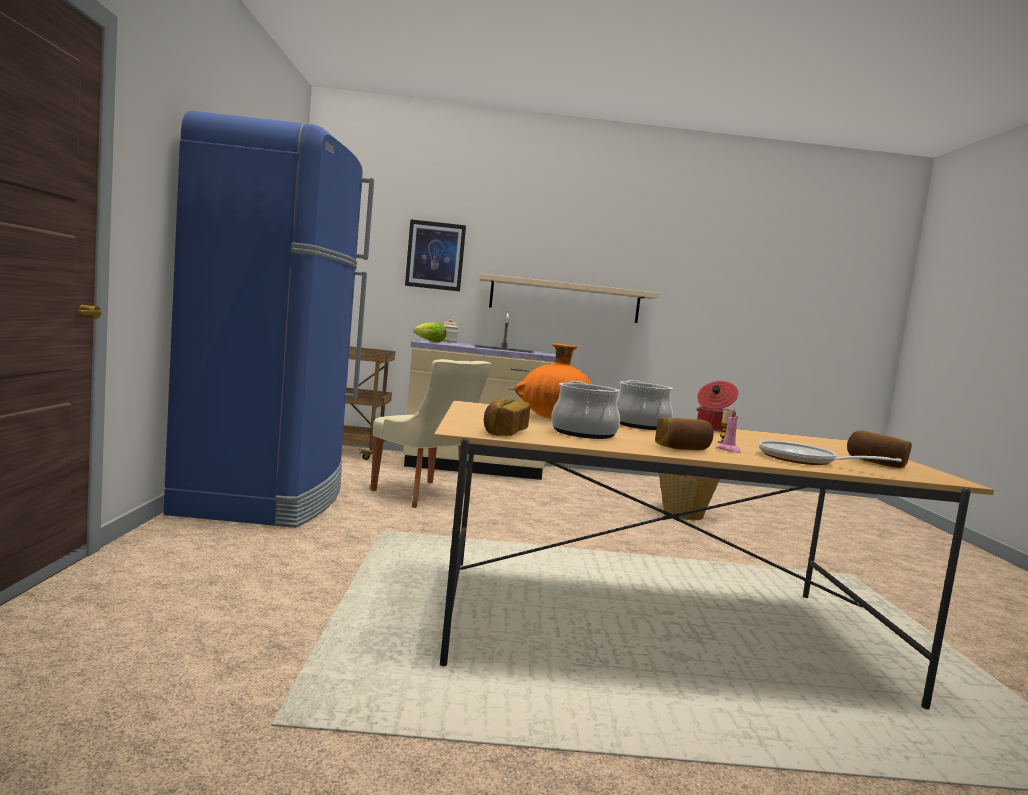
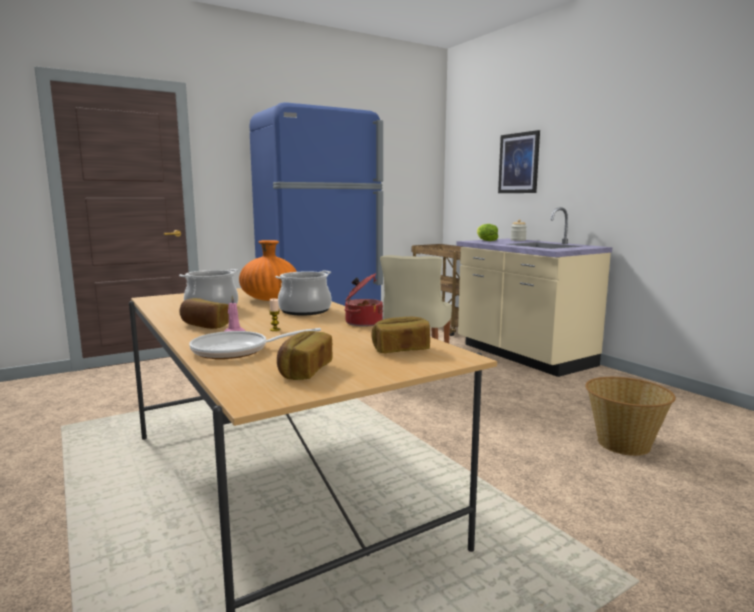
camera: 60 degrees right, 5 degrees up
beige shelf [479,273,658,323] -> none
bread [484,398,530,436] -> bread moved to [372,317,430,353]
frying pan [759,440,902,465] -> frying pan turned 105 degrees counterclockwise [189,328,321,359]

